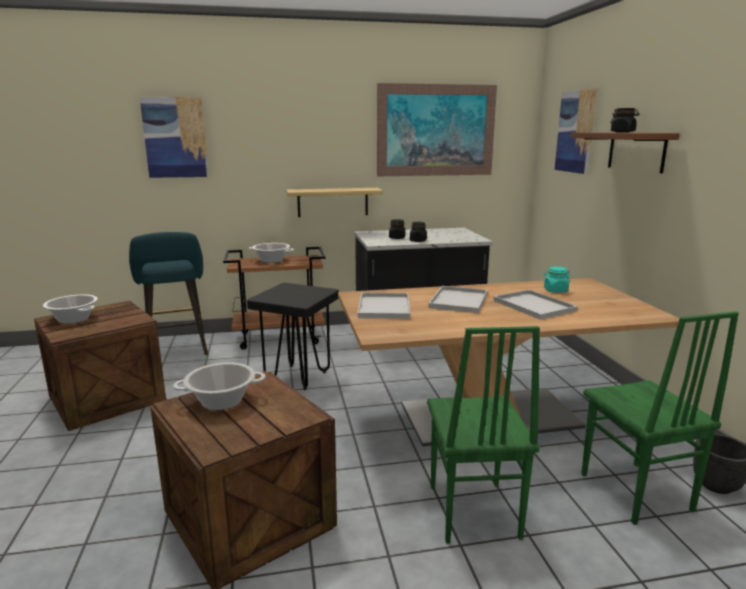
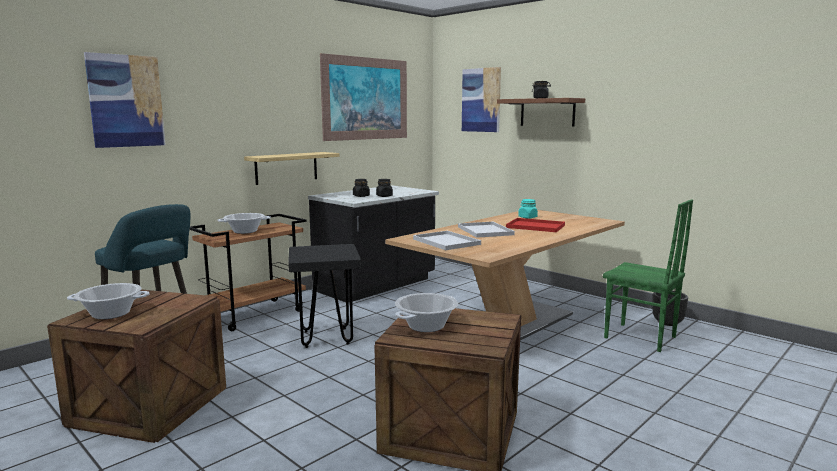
camera: 35 degrees left, 5 degrees down
green chair [427,326,540,544] -> none
white tray [493,290,578,319] -> red tray [506,218,565,232]

